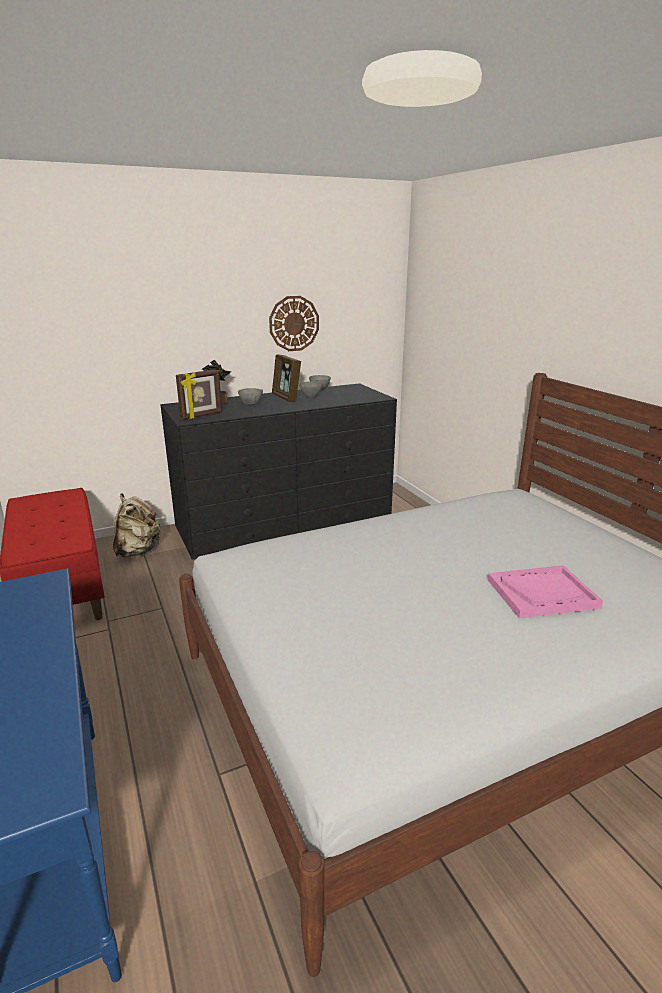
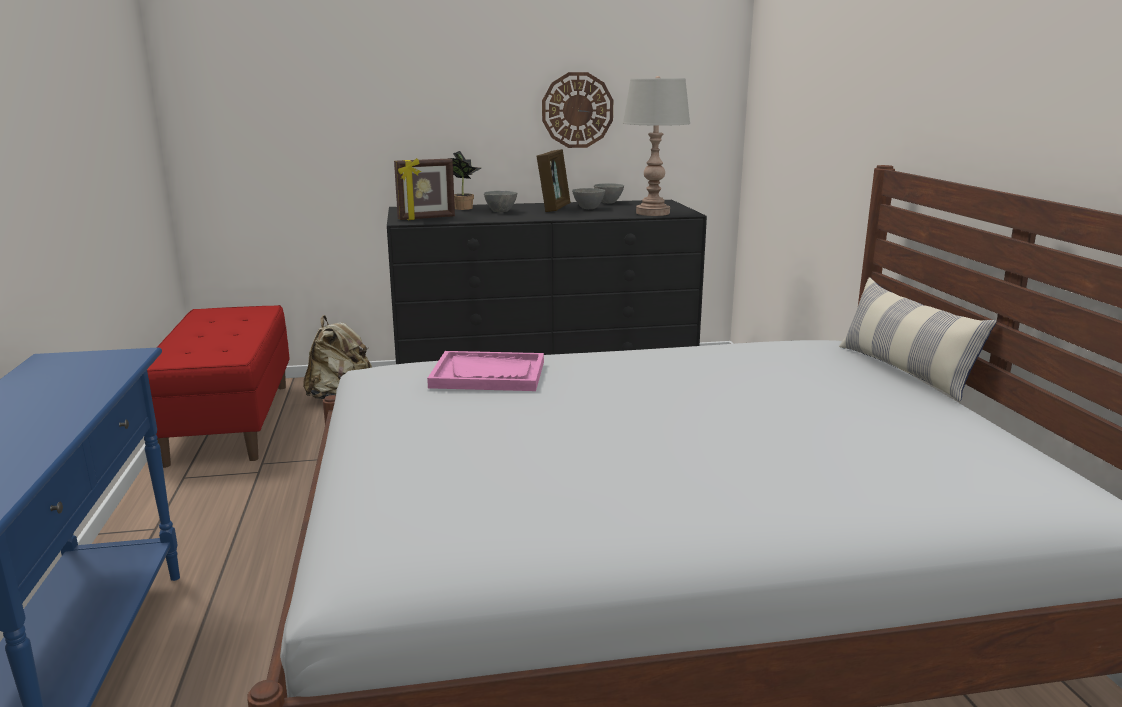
camera: 15 degrees right, 5 degrees down
picture frame [272,354,301,402] -> picture frame turned 150 degrees counterclockwise [536,149,571,212]
pink tray [488,565,603,618] -> pink tray moved to [427,351,544,391]
none -> grey table lamp [623,76,690,216]
none -> pillow [839,277,997,402]

